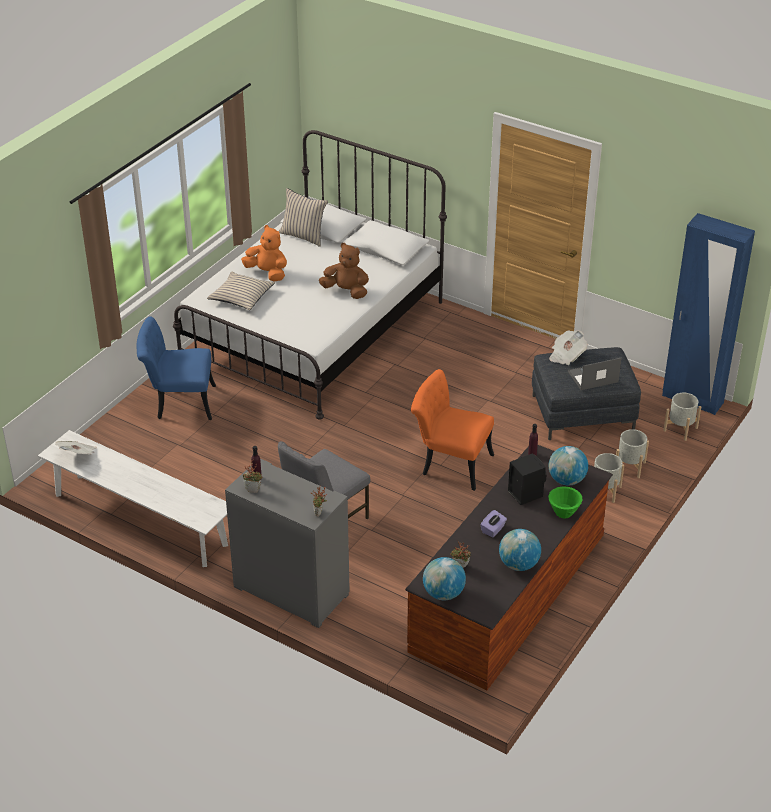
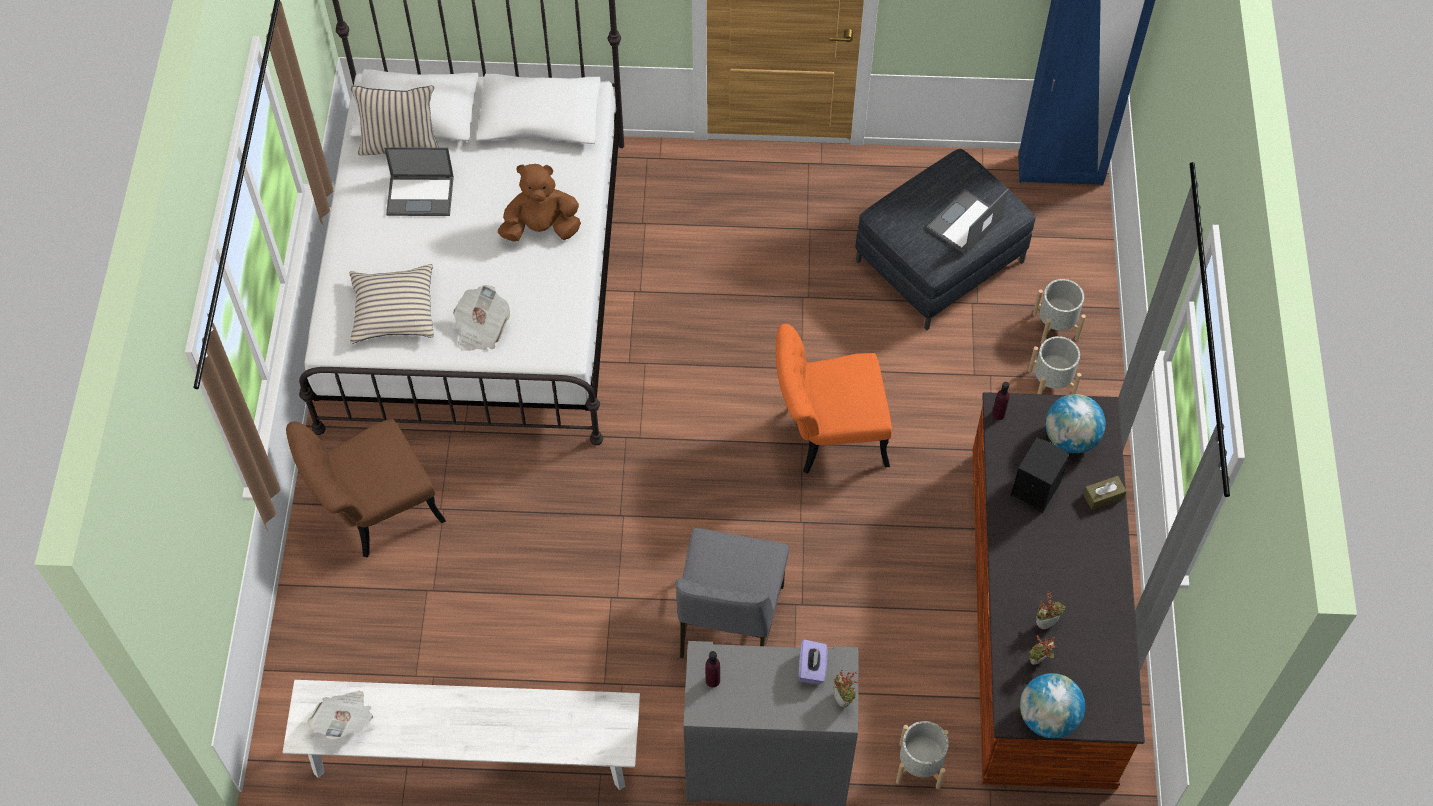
camera: 30 degrees left, 20 degrees up
blue chair [136,317,216,420] -> brown chair [286,418,446,558]
orange plush toy [241,225,287,282] -> none
potted plant [243,459,263,493] -> potted plant moved to [1036,591,1066,630]
purple tissue box [481,510,507,538] -> purple tissue box moved to [799,639,827,684]
globe [499,529,541,571] -> none
green bowl [548,486,583,519] -> brown tissue box [1083,476,1127,510]
newspaper [549,330,587,365] -> newspaper moved to [453,285,510,351]
grey planter [663,393,701,441] -> grey planter moved to [896,721,949,789]
none -> laptop [384,147,454,216]

